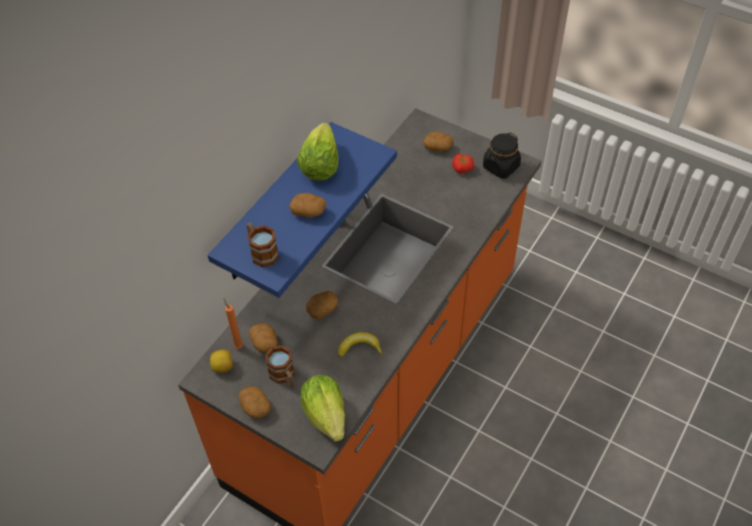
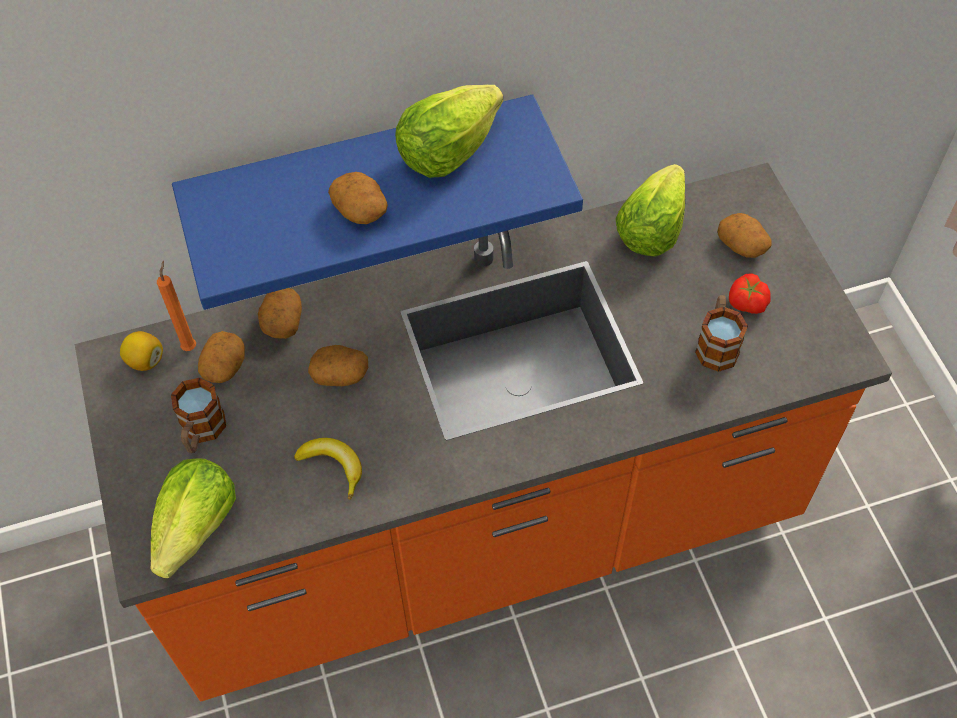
camera: 40 degrees right, 5 degrees up
potato [239,386,271,419] -> potato moved to [258,288,302,339]
mug [247,222,279,267] -> mug moved to [695,295,748,372]
black jar [483,133,521,179] -> none
none -> lettuce [615,164,685,257]

